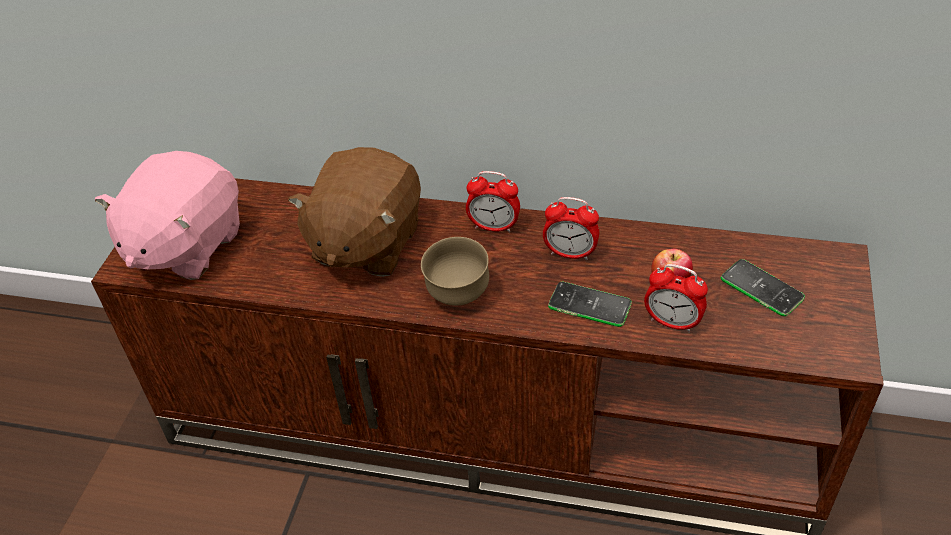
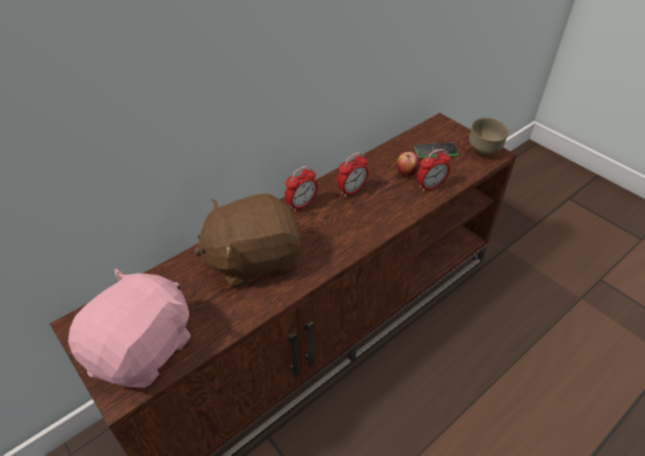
camera: 55 degrees left, 0 degrees up
pink plush toy [95,151,240,280] -> pink plush toy turned 120 degrees counterclockwise [68,269,191,388]
brown plush toy [288,147,421,277] -> brown plush toy turned 105 degrees clockwise [194,193,301,288]
brown bowl [421,237,489,306] -> brown bowl moved to [469,118,509,155]
phone [548,282,632,327] -> none

